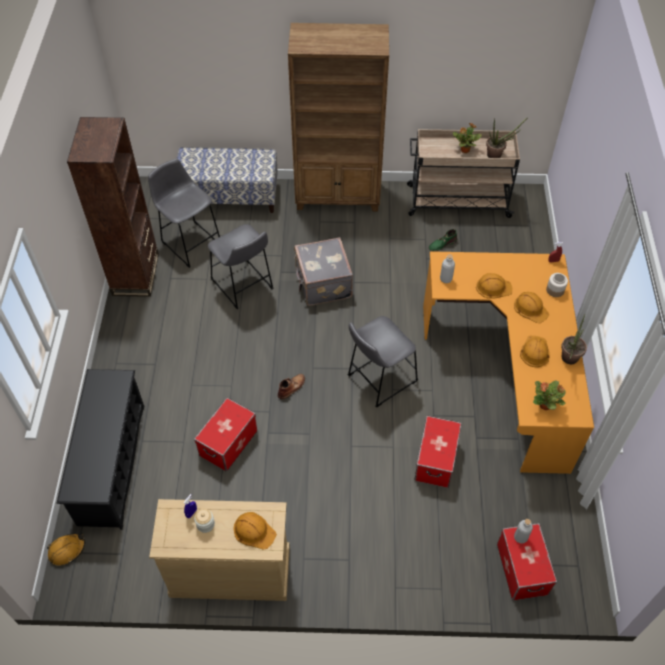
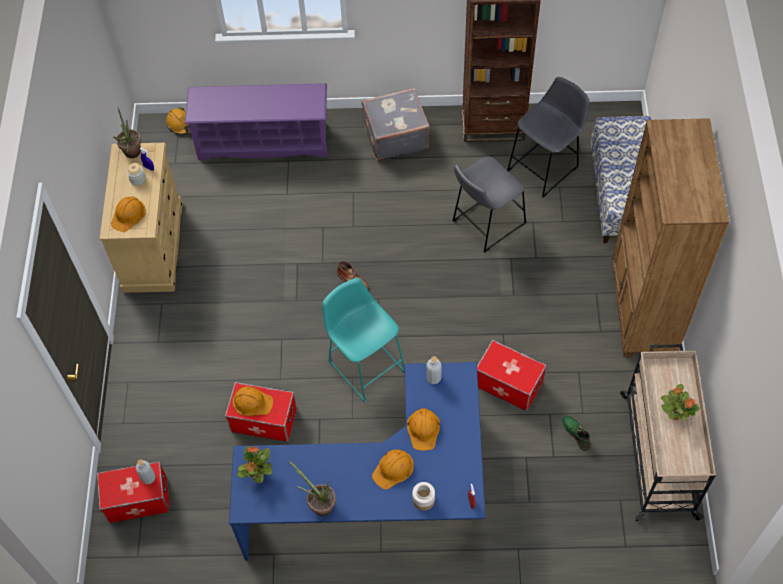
camera: 90 degrees right, 5 degrees up
black shoe rack [56,369,144,530] -> purple shoe rack [185,83,327,160]
storage box [194,398,257,472] -> storage box moved to [477,340,547,411]
grey suitcase [294,237,353,306] -> grey suitcase moved to [362,88,429,162]
grey stool [348,316,418,407] -> turquoise stool [322,278,405,402]
orange desk [423,251,594,474] -> blue desk [229,362,485,561]
potted plant [486,117,528,158] -> potted plant moved to [113,106,141,158]
orange hard hat [520,336,550,367] -> orange hard hat moved to [233,386,273,416]

